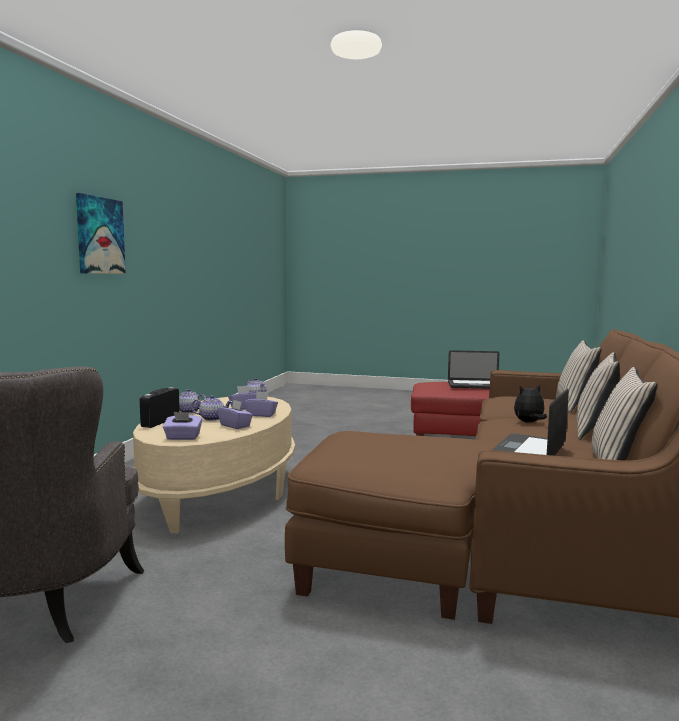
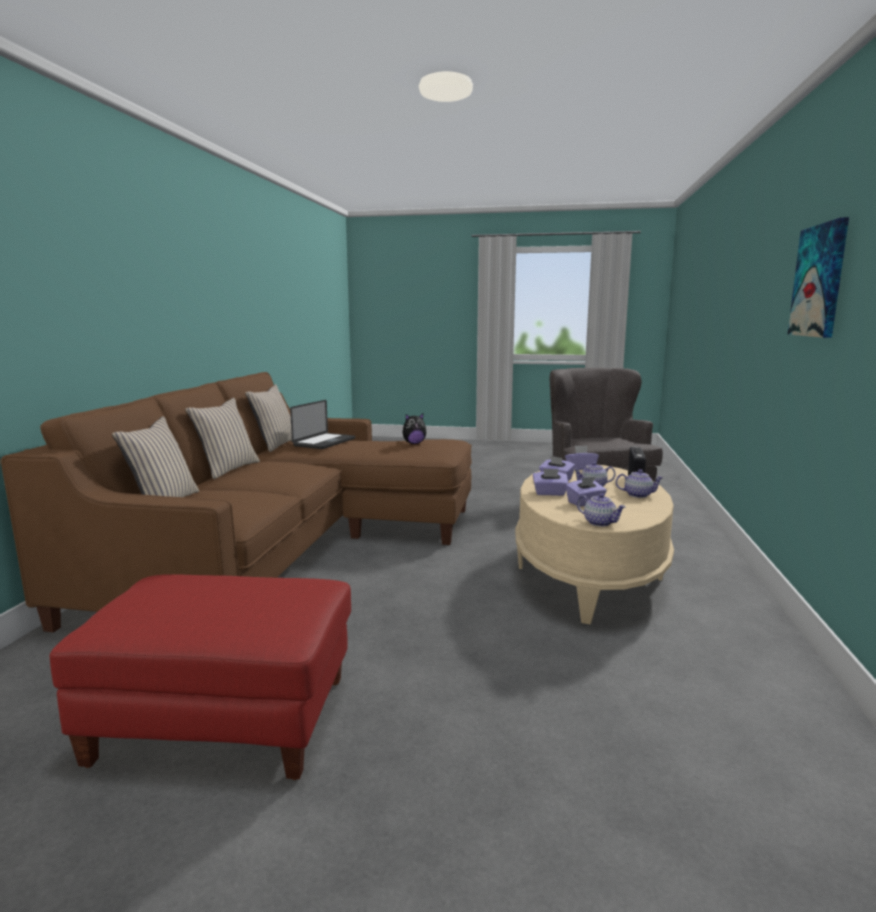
camera: 175 degrees right, 5 degrees up
laptop [448,350,499,389] -> none
plush toy [514,385,547,423] -> plush toy moved to [403,414,426,444]

